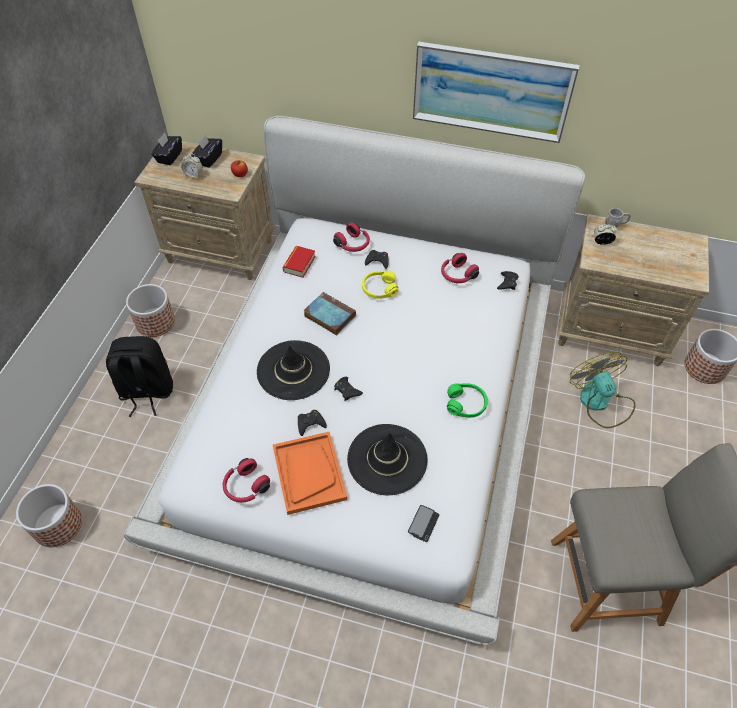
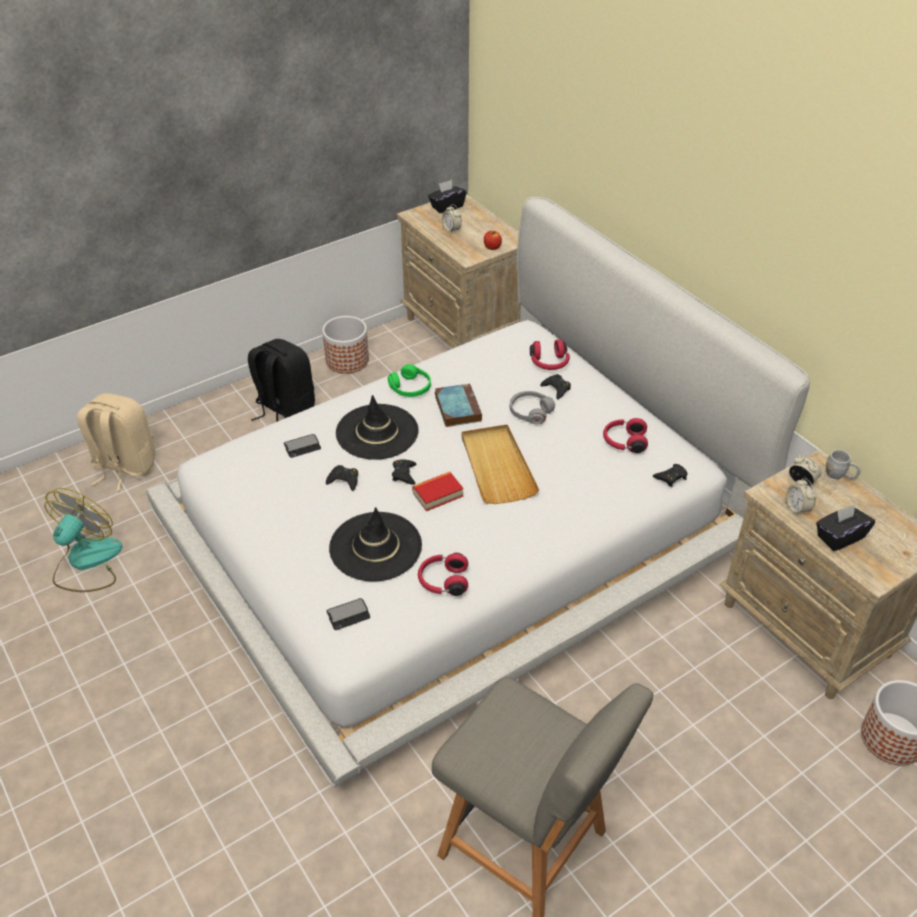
camera: 40 degrees right, 10 degrees down
planter [16,484,82,547] -> beige backpack [77,393,155,491]
black tissue box [191,135,222,168] -> black tissue box moved to [816,504,875,551]
red headphones [223,458,270,502] -> red headphones moved to [418,553,468,596]
orange tray [273,432,347,515] -> none
book [283,246,316,278] -> book moved to [412,472,464,511]
yellow headphones [362,270,398,299] -> grey headphones [510,391,555,425]
picture [413,42,580,143] -> none
green headphones [447,383,488,418] -> green headphones moved to [388,364,431,397]
fan [570,352,636,428] -> fan moved to [45,488,122,592]
none -> phone [284,434,321,458]
none -> beige tray [461,425,539,504]
none -> alarm clock [786,479,816,517]

